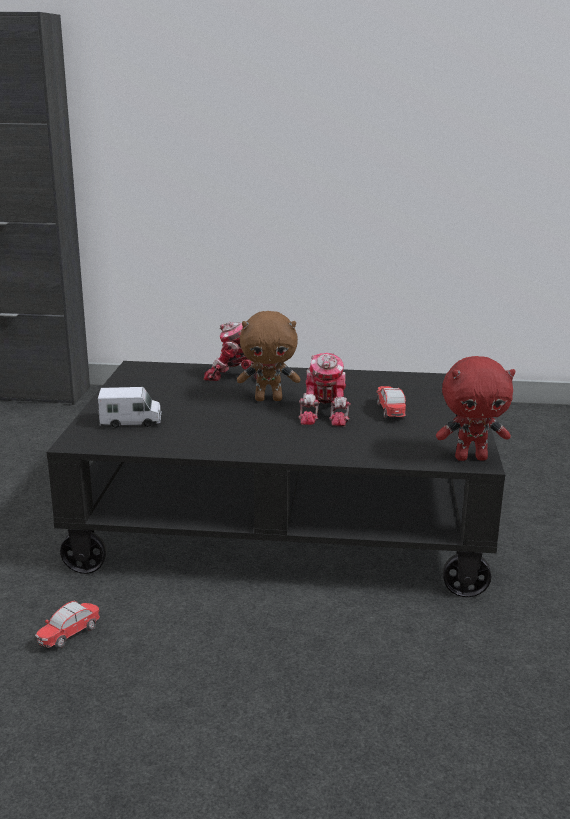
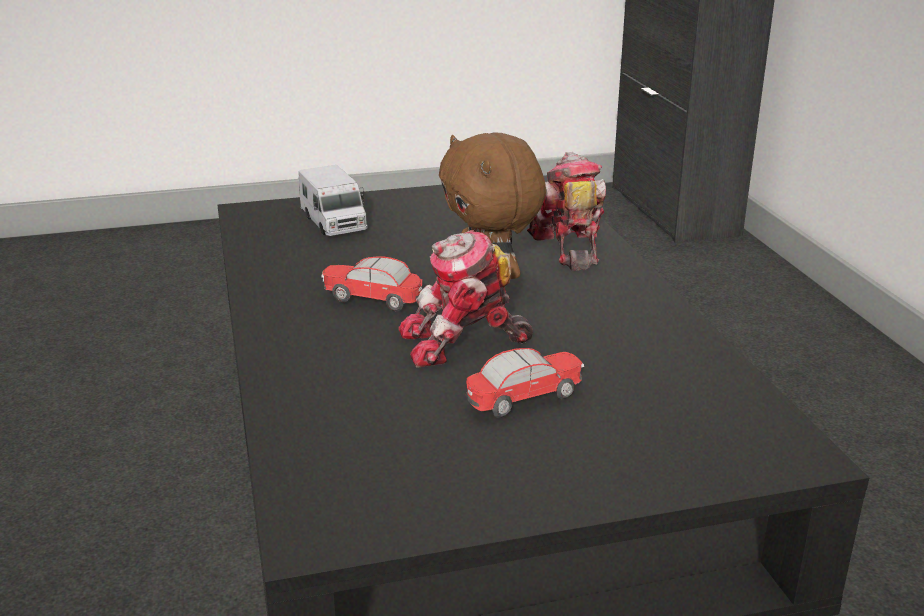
camera: 70 degrees right, 5 degrees up
toy car [35,601,100,648] -> toy car moved to [321,257,422,312]
red plush toy [436,356,515,461] -> none

